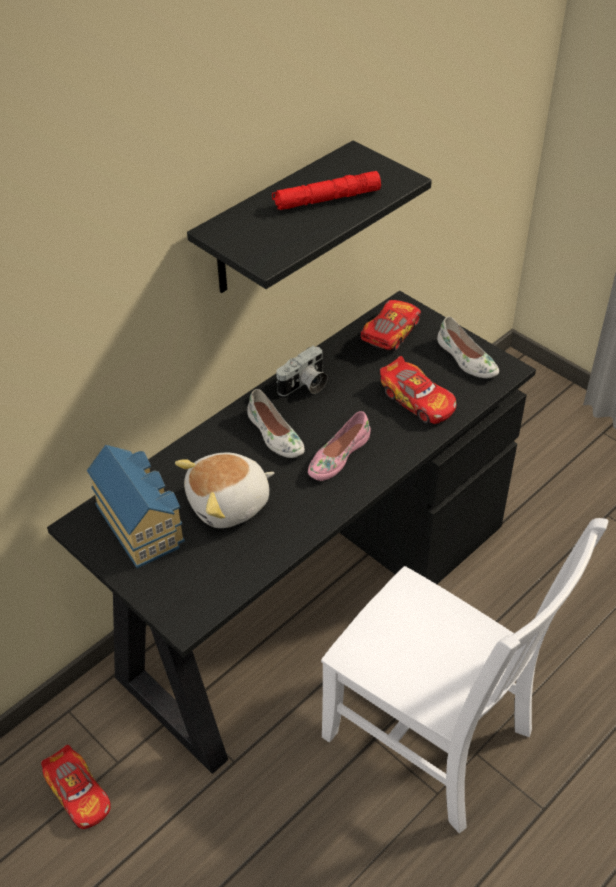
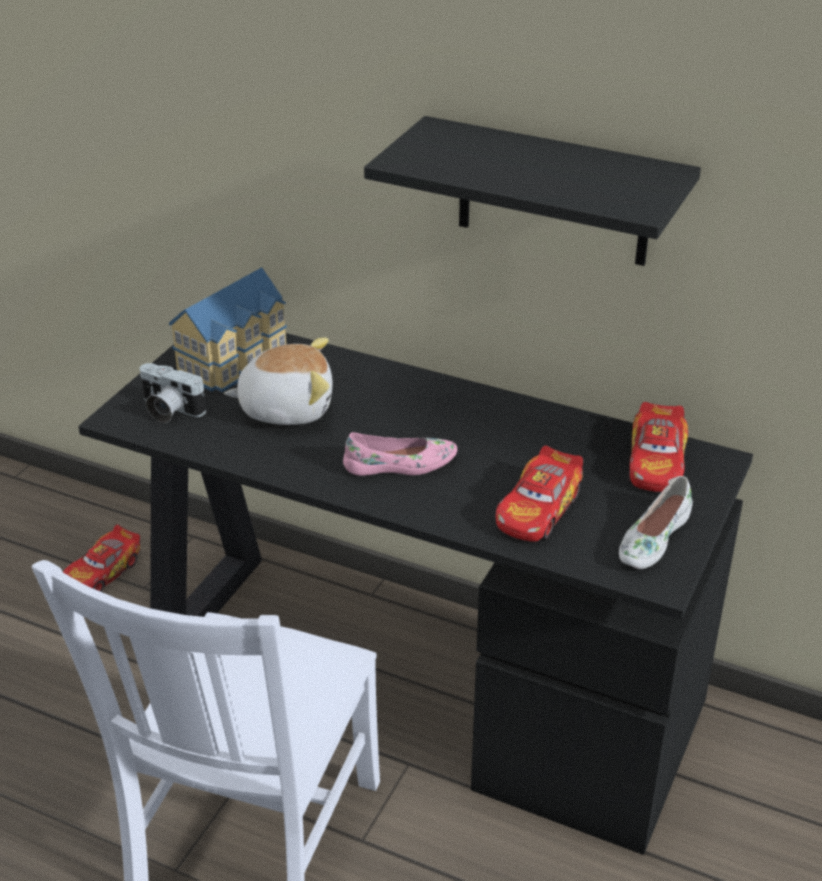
camera: 70 degrees right, 10 degrees down
plush toy [175,453,274,528] -> plush toy turned 135 degrees clockwise [224,338,333,425]
white shoe [247,389,305,458] -> none
red flashlight [272,171,381,210] -> none
camera [276,346,328,396] -> camera moved to [140,363,206,423]
pink shoe [308,411,371,481] -> pink shoe turned 150 degrees clockwise [343,432,457,476]
toy car [361,300,421,352] -> toy car turned 90 degrees clockwise [628,402,688,492]

